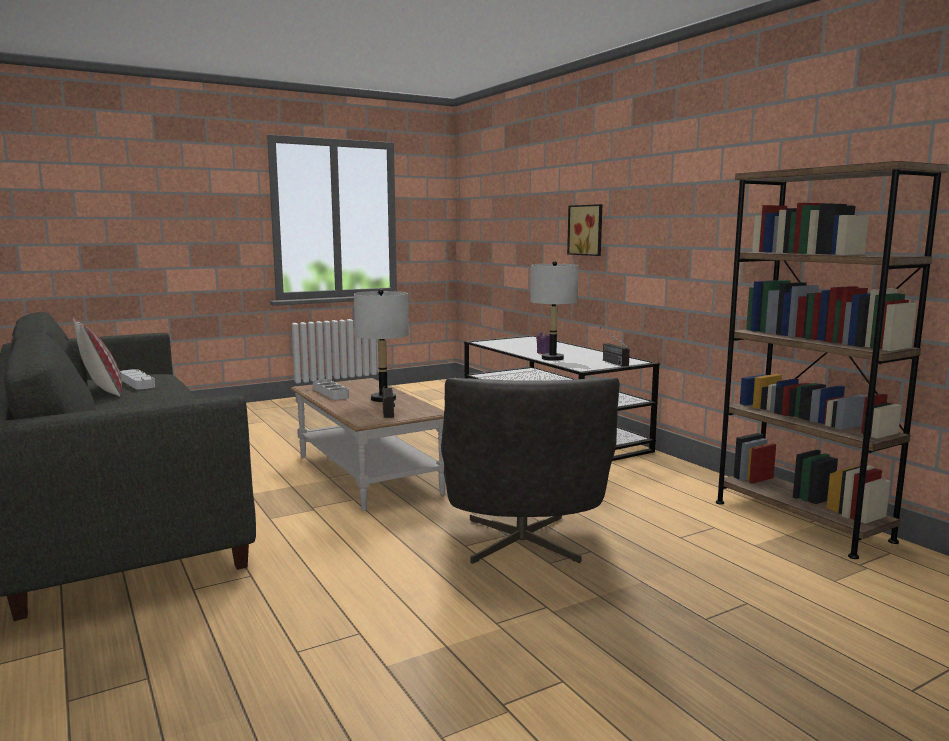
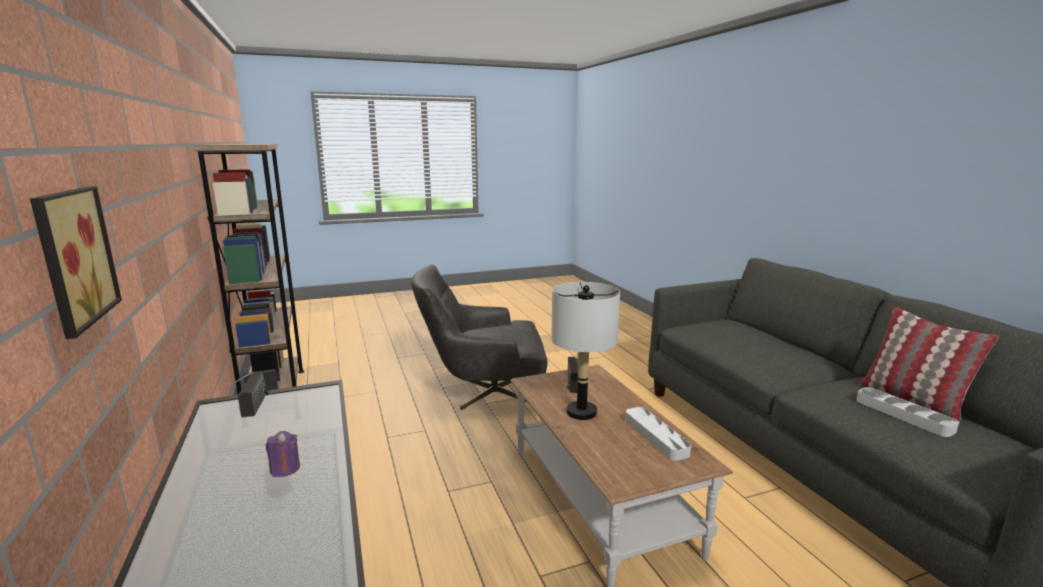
camera: 170 degrees left, 5 degrees up
grey armchair [441,378,620,564] -> grey armchair turned 105 degrees counterclockwise [411,264,548,410]
grey table lamp [530,261,579,361] -> none

